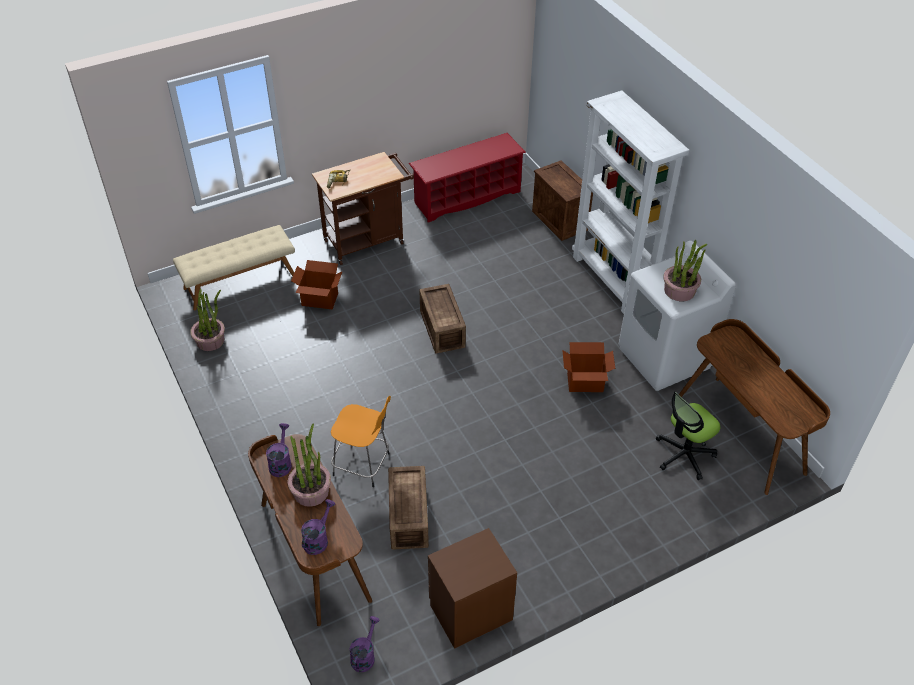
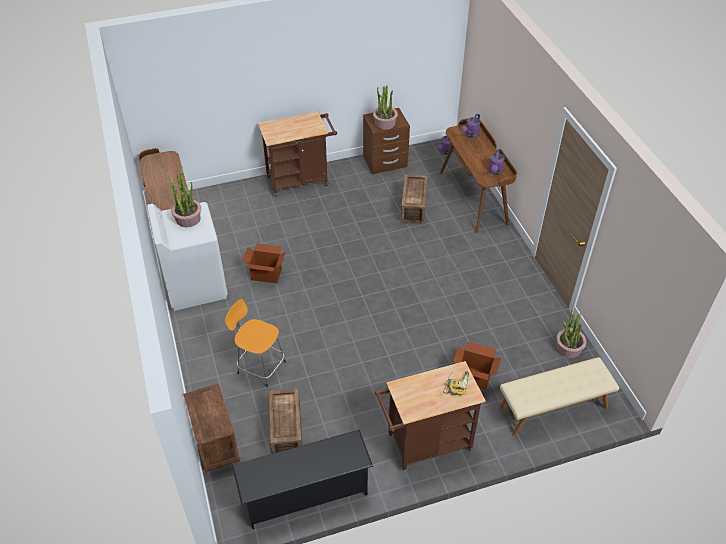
camera: 170 degrees left, 0 degrees up
potted plant [287,424,331,507] -> potted plant moved to [373,85,398,130]
orange stool [331,396,391,487] -> orange stool moved to [225,299,286,387]
red shoe rack [409,133,526,223] -> black shoe rack [232,430,373,529]
crate [419,284,466,353] -> crate moved to [268,389,302,454]
white bookcase [572,91,689,314] -> none
office chair [656,392,720,480] -> none
none -> brown cart [258,112,337,197]

